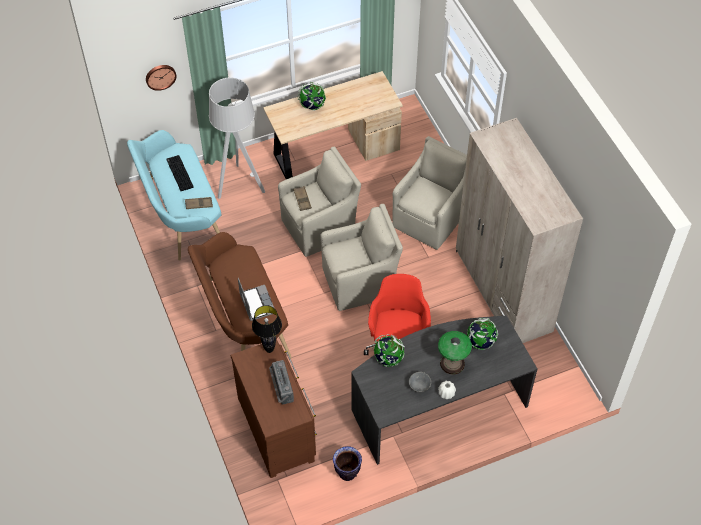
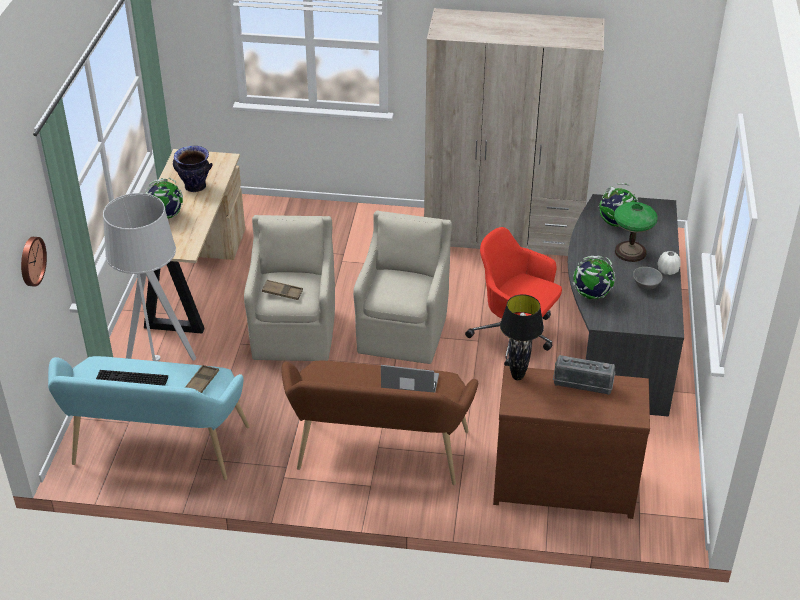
camera: 60 degrees left, 15 degrees down
vase [333,446,362,481] -> vase moved to [173,146,212,192]
beige armchair [393,136,467,250] -> none

